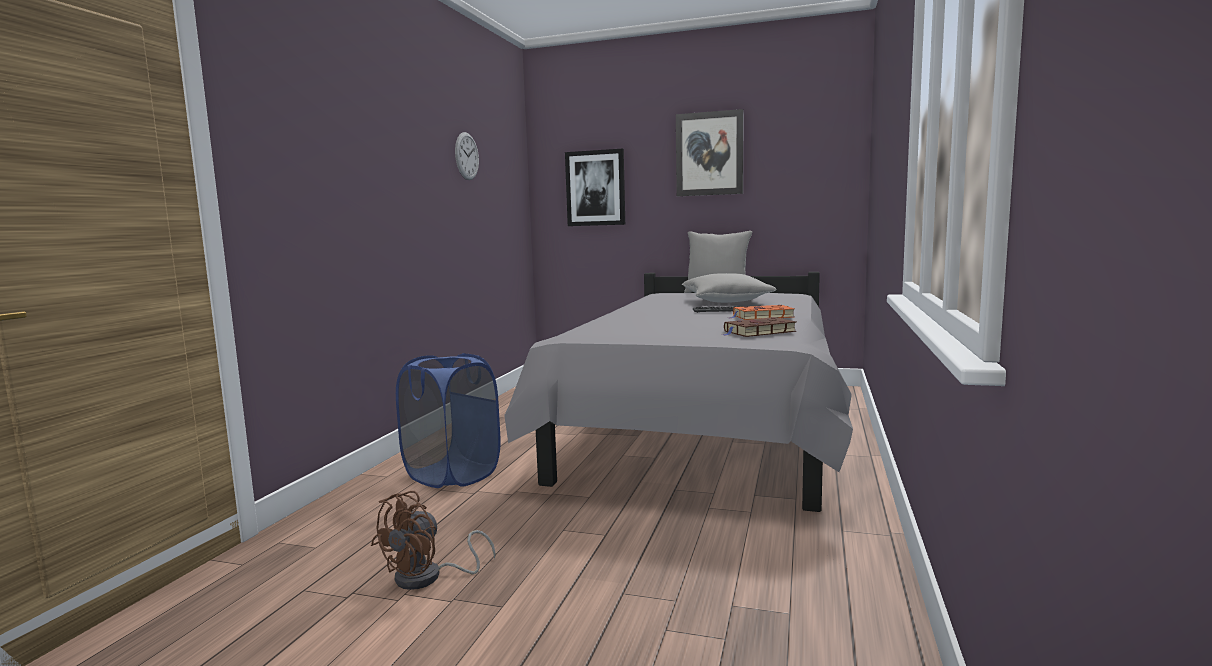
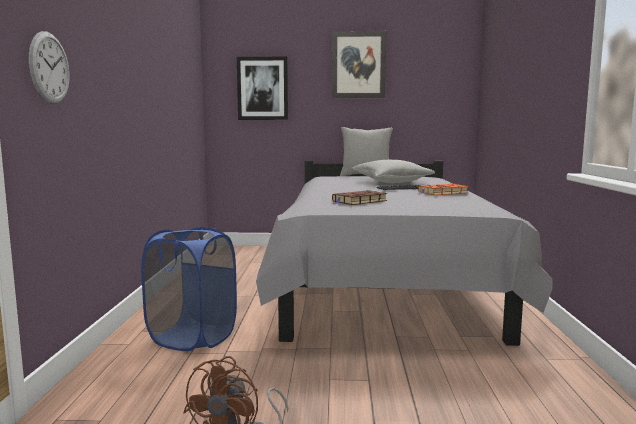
camera: 15 degrees left, 0 degrees up
wall clock [455,132,479,180] -> wall clock moved to [29,31,70,104]
brown book [723,317,797,337] -> brown book moved to [332,190,387,205]

